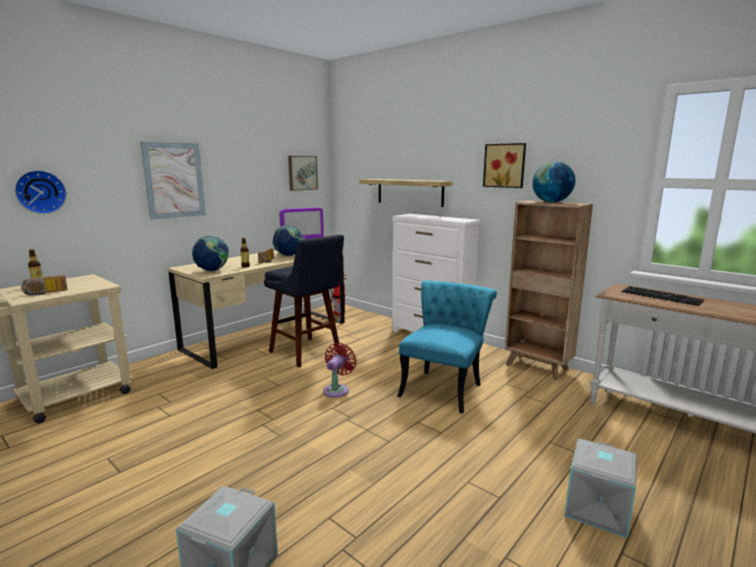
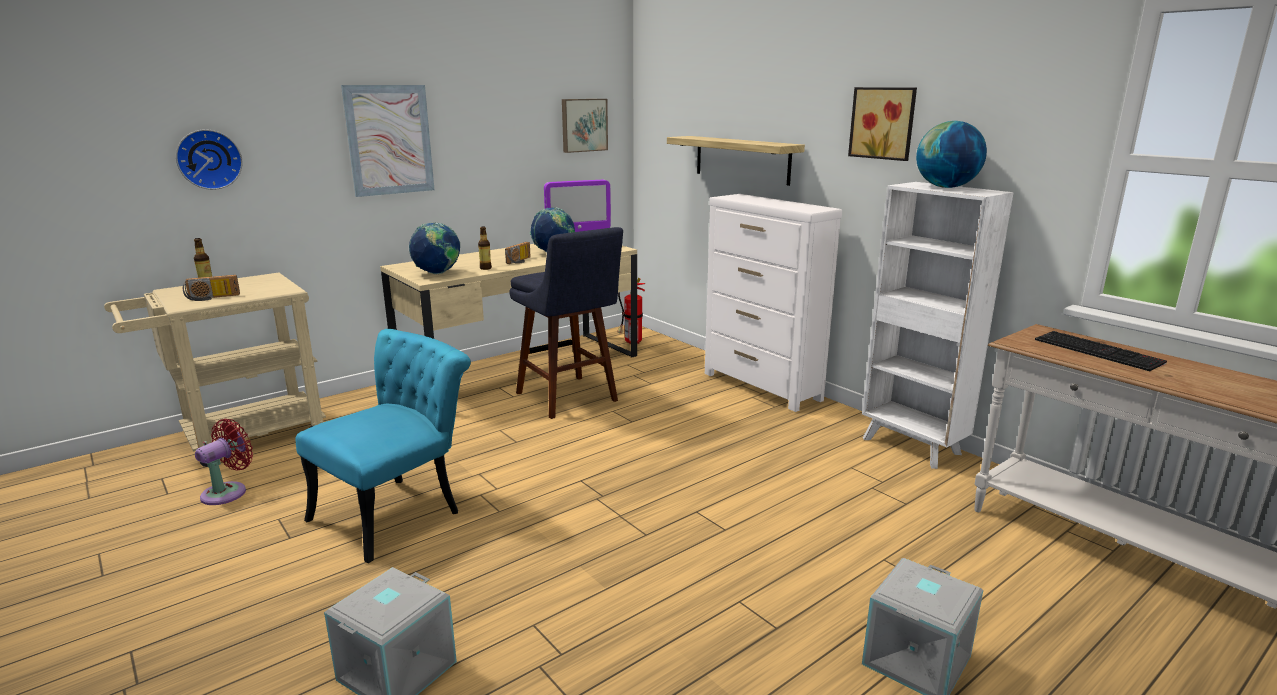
camera: 10 degrees right, 5 degrees up
red fan [323,343,356,398] -> red fan moved to [195,419,253,505]
turquoise chair [397,280,497,414] -> turquoise chair moved to [295,329,471,563]
brown bookcase [505,200,593,380] -> white bookcase [862,182,1014,469]

